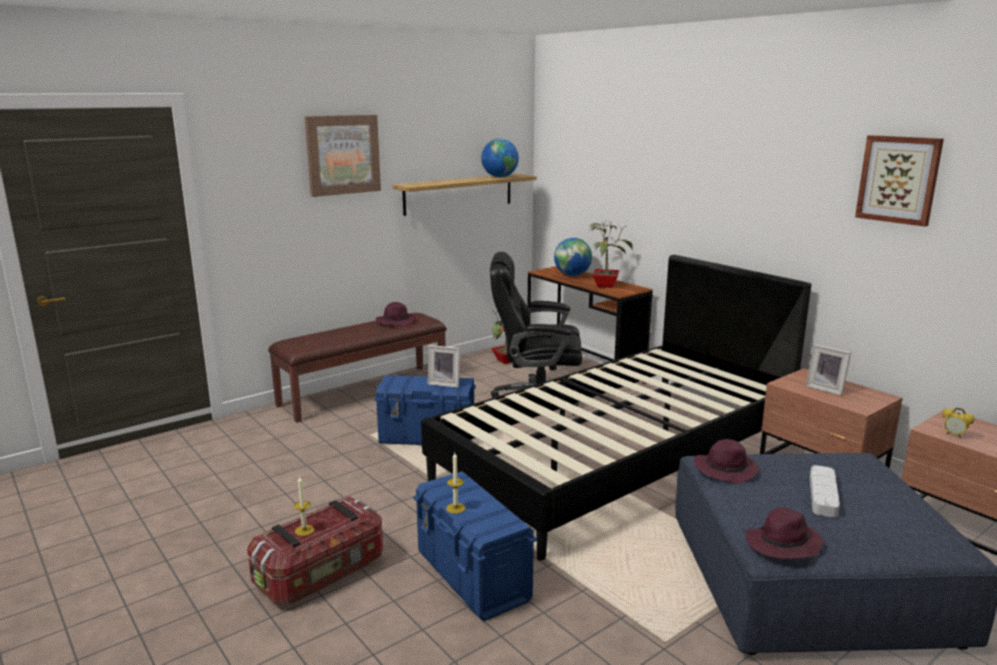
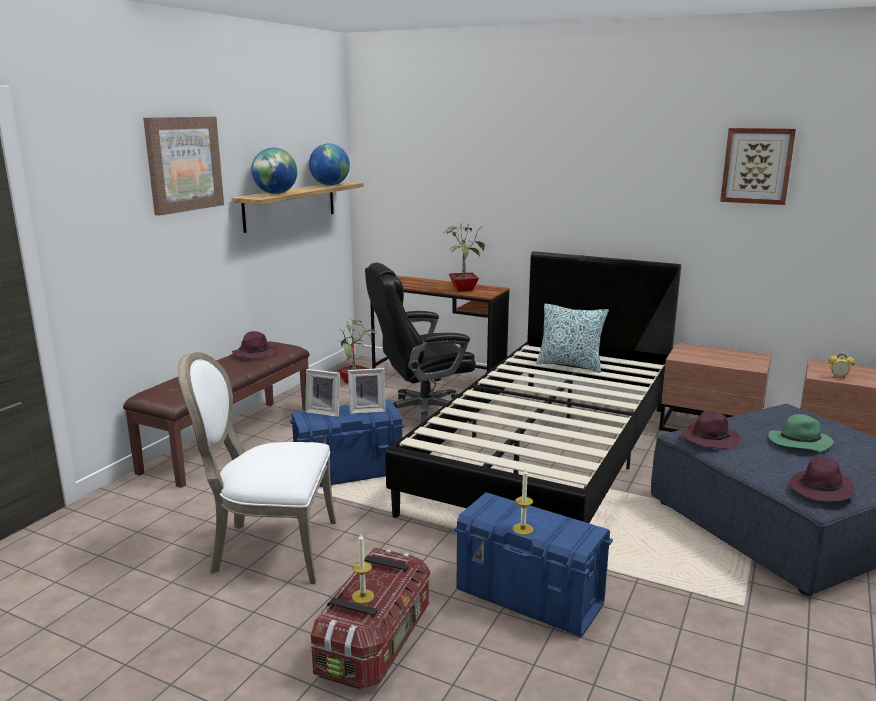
camera: 25 degrees left, 0 degrees up
globe [554,238,592,276] -> globe moved to [251,148,297,194]
picture frame [806,344,851,396] -> picture frame moved to [305,369,340,417]
grey tray [810,465,840,518] -> green hat [768,414,834,452]
none -> white chair [177,352,336,584]
none -> pillow [536,304,609,373]

